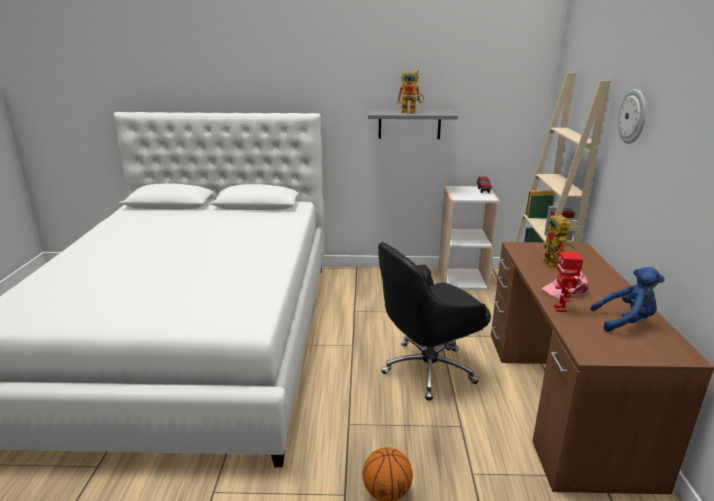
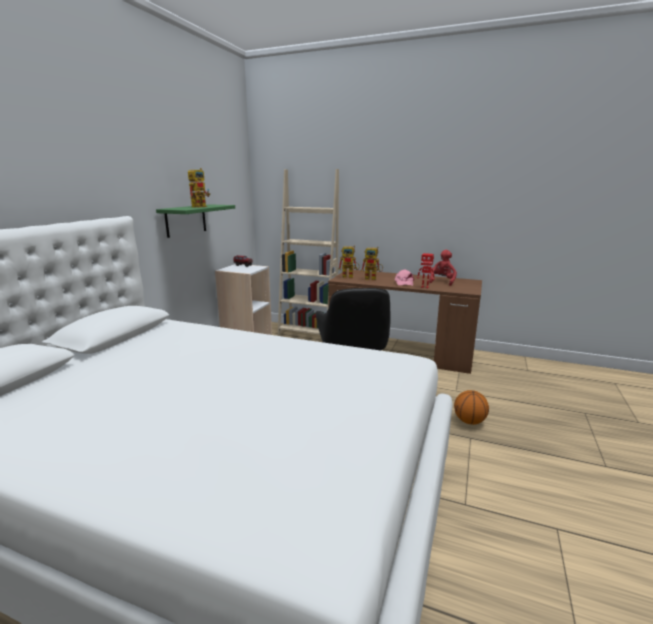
camera: 70 degrees left, 5 degrees down
grey shelf [368,109,458,139] -> green shelf [156,204,235,238]
blue plush toy [591,267,665,332] -> red plush toy [429,250,457,286]
wall clock [618,89,646,144] -> none
none -> toy robot [338,245,360,278]

